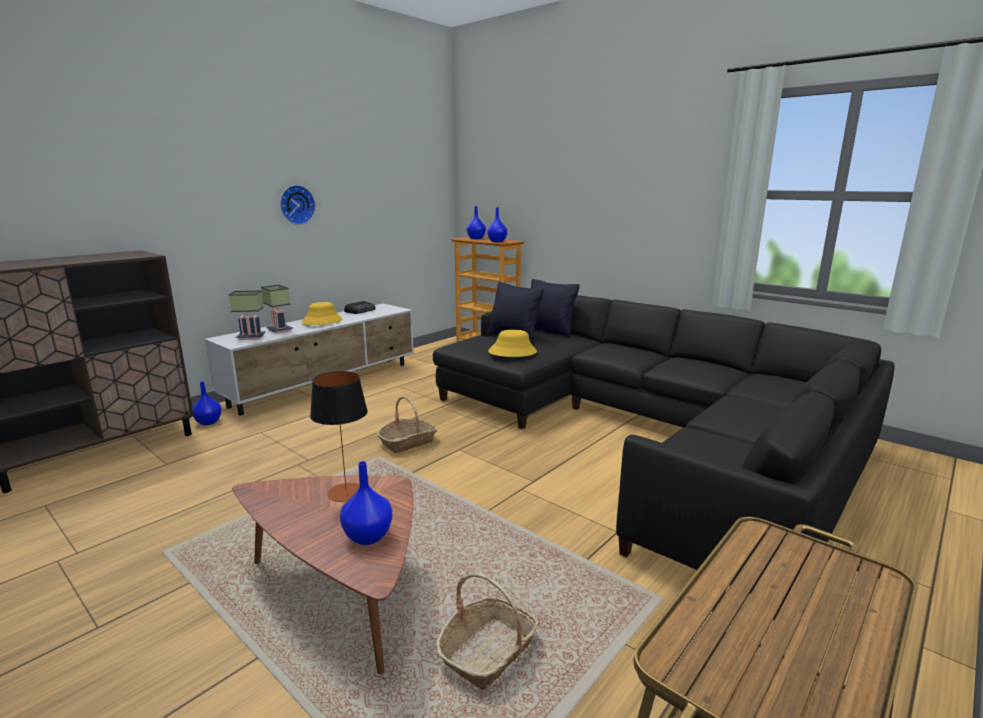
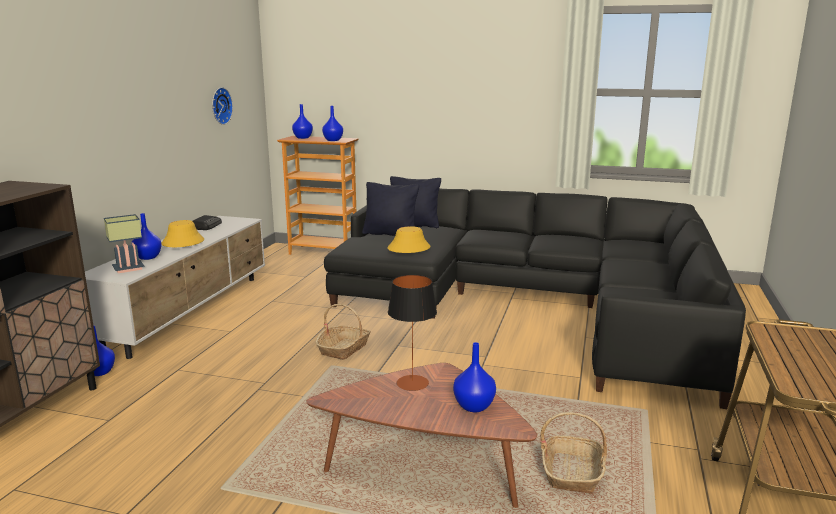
camera: 25 degrees left, 0 degrees up
table lamp [261,285,293,334] -> blue vase [131,213,162,260]
wall clock [280,185,316,225] -> wall clock moved to [212,87,233,125]

